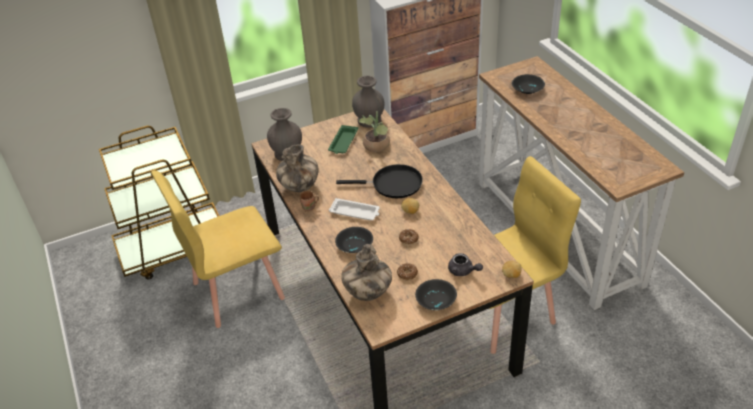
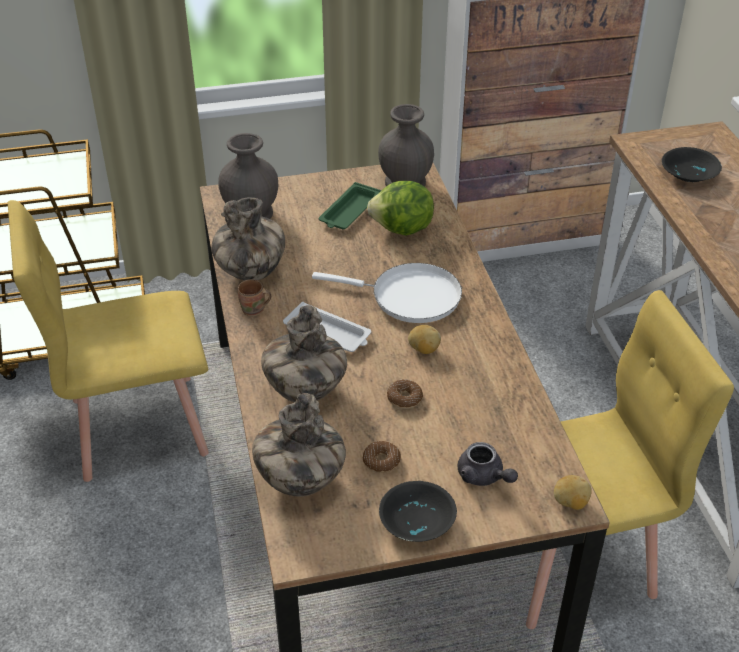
camera: 10 degrees right, 0 degrees up
black bowl [335,227,373,253] -> vase [261,305,347,402]
black frying pan [336,164,423,198] -> white frying pan [312,263,462,323]
potted plant [359,111,390,152] -> lettuce [367,181,434,236]

